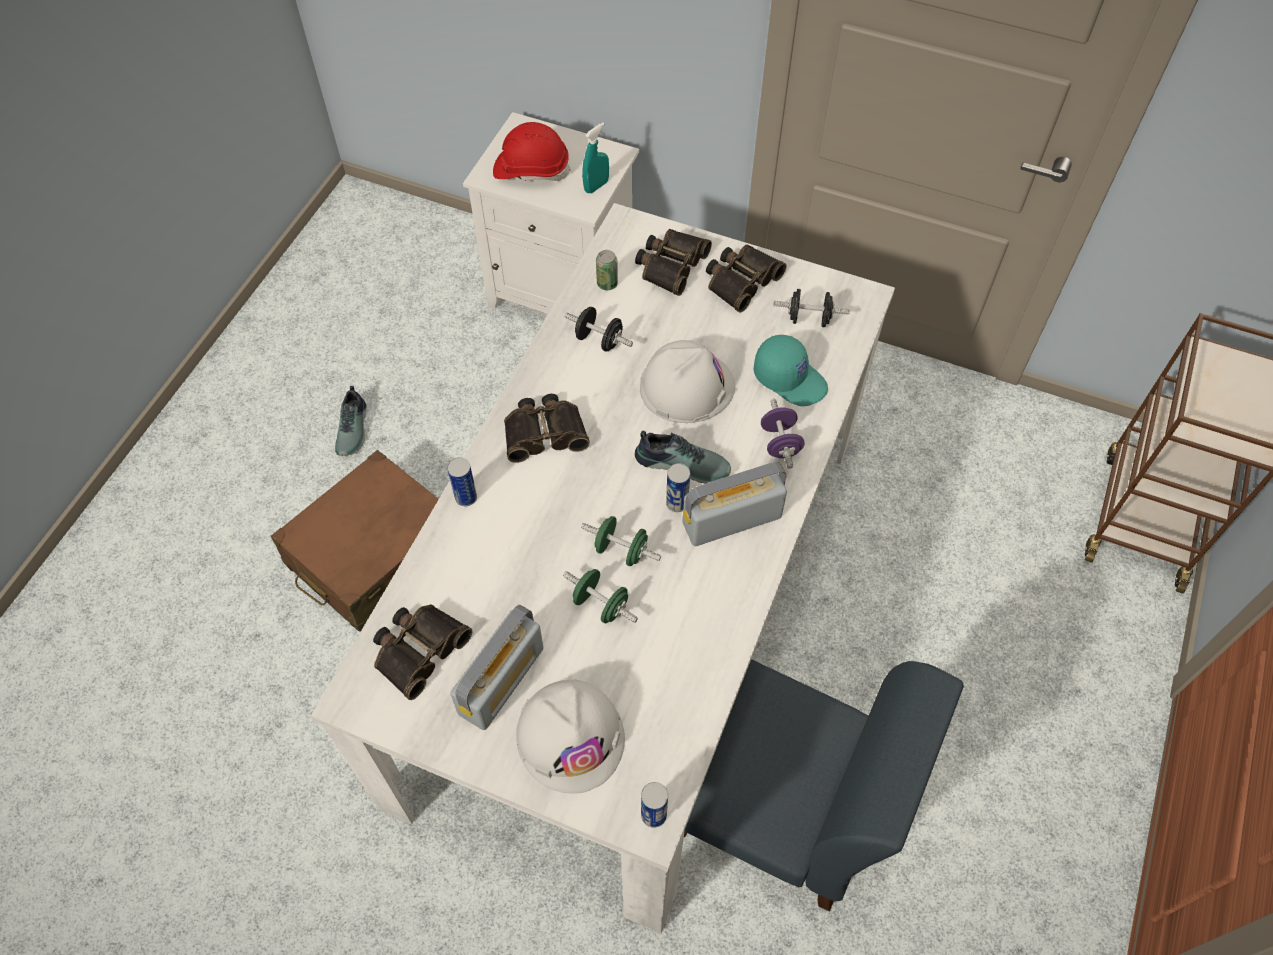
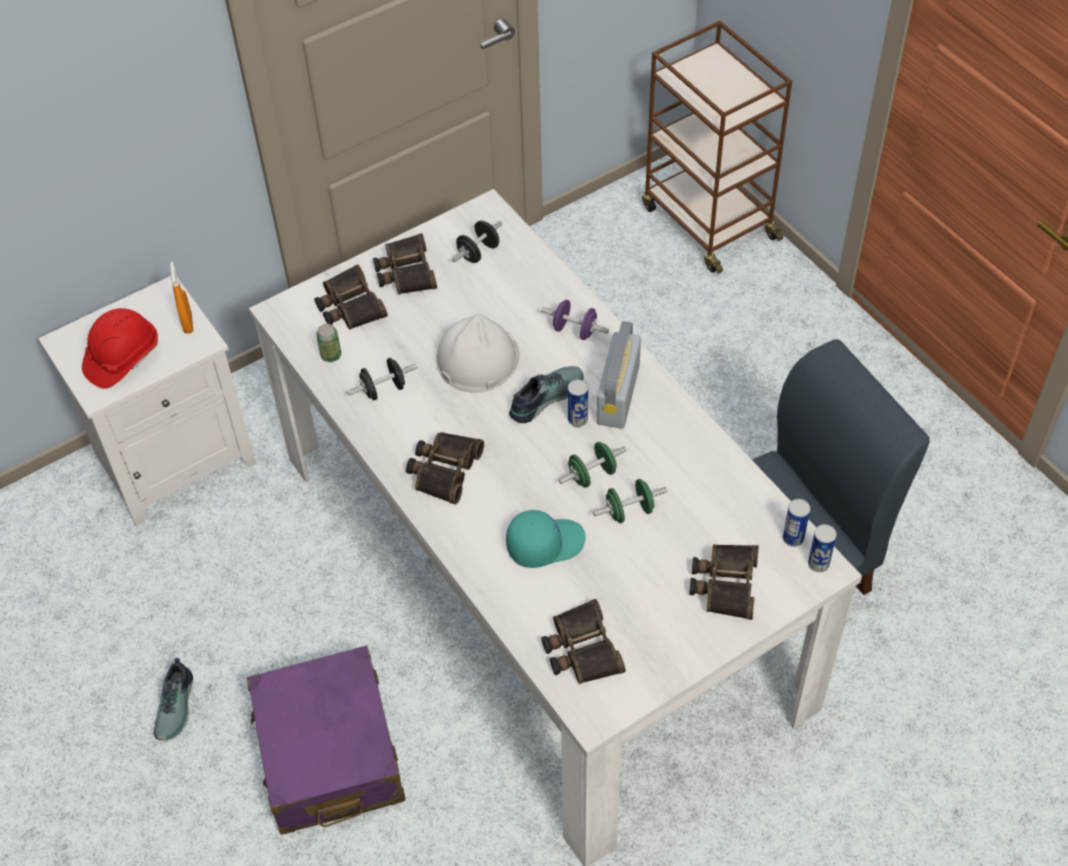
camera: 55 degrees left, 5 degrees down
brown suitcase [271,450,439,632] -> purple suitcase [247,645,406,835]
shoe [335,386,367,456] -> shoe turned 60 degrees clockwise [154,658,193,741]
can [447,457,477,506] -> can moved to [783,499,810,547]
radio [450,605,543,730] -> none
white hard hat [516,679,625,794] -> binoculars [689,544,759,620]
turquoise spray bottle [582,123,609,193] -> orange spray bottle [170,262,193,334]
turquoise cap [754,335,828,406] -> turquoise cap moved to [506,510,586,568]

